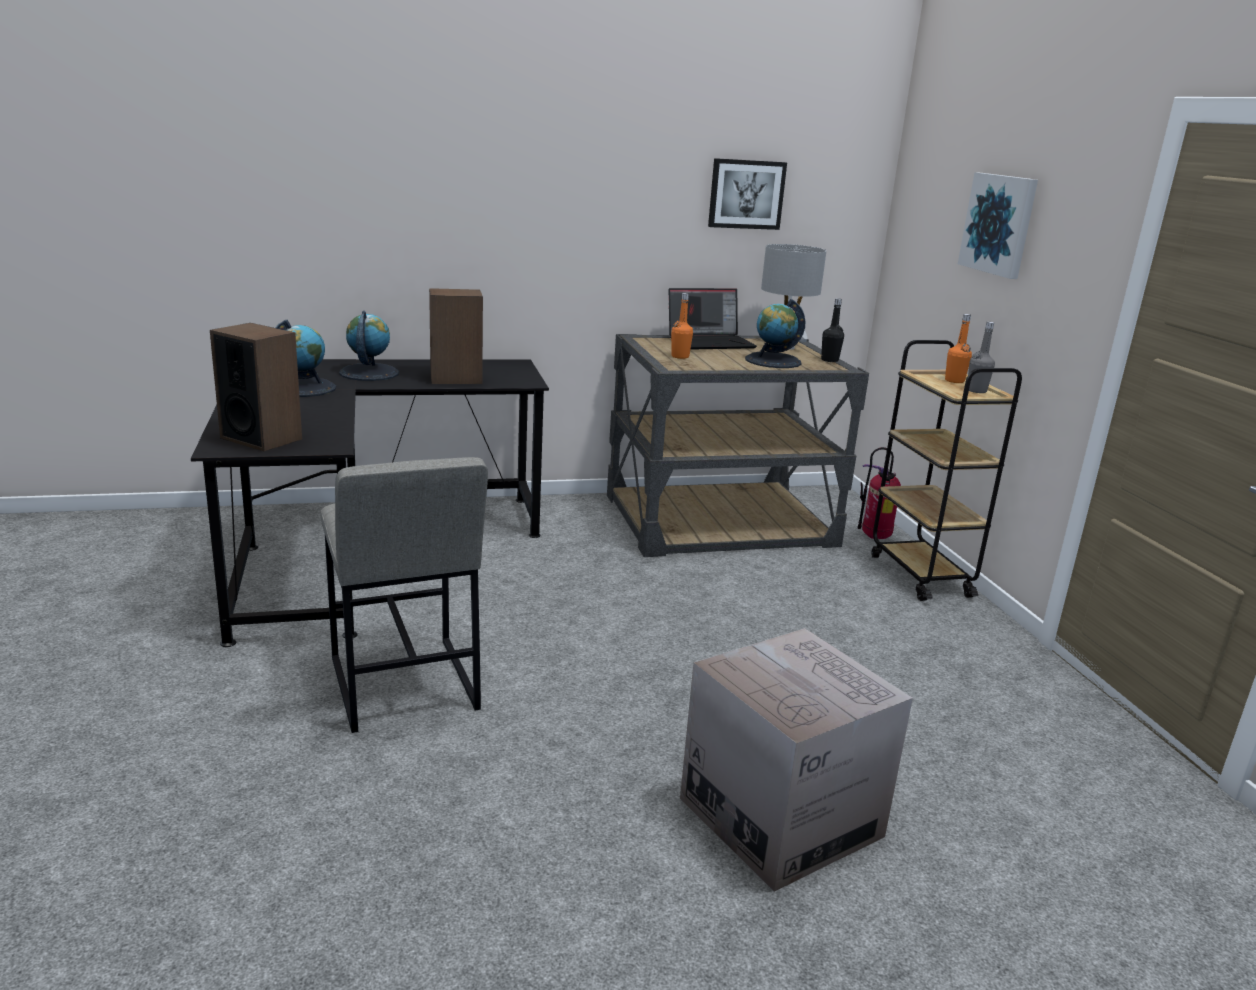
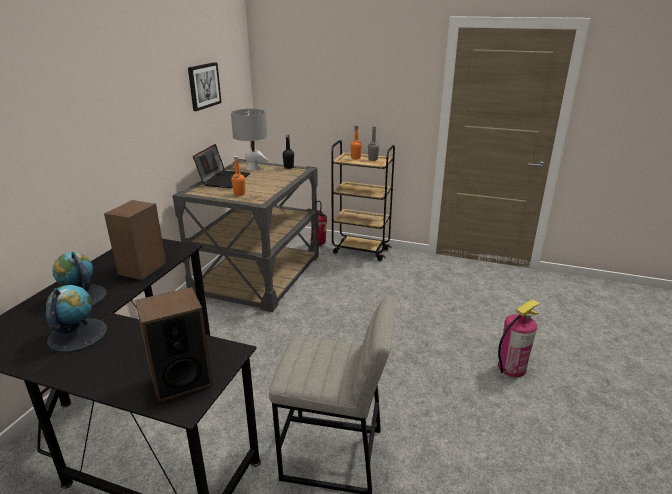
camera: 55 degrees left, 5 degrees up
cardboard box [680,628,913,891] -> fire extinguisher [498,299,540,377]
globe [745,299,806,368] -> none
picture [958,172,1038,279] -> none

